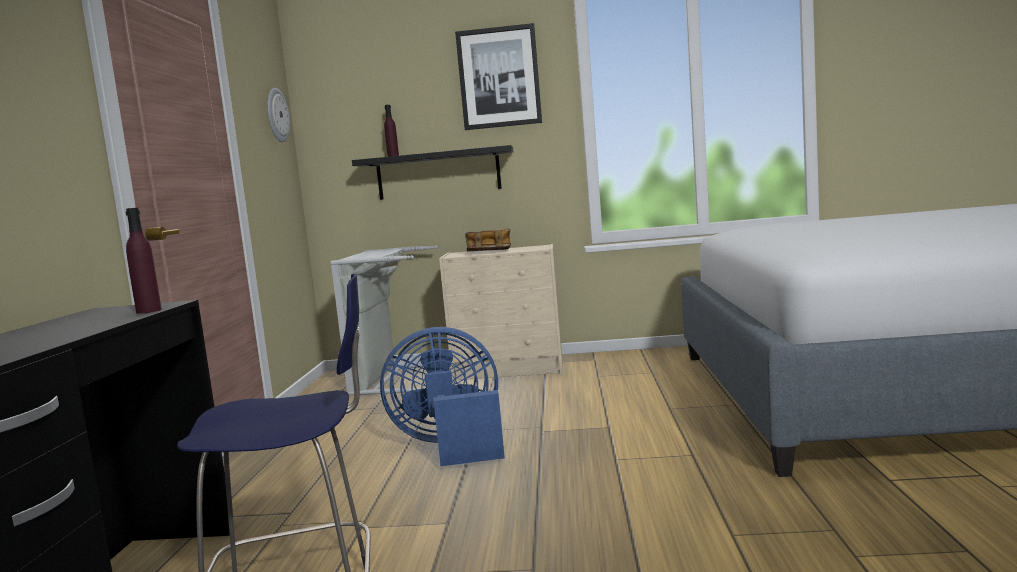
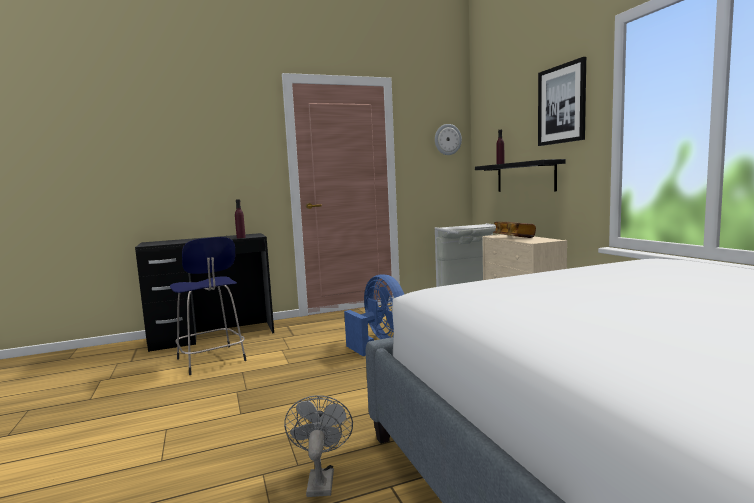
camera: 65 degrees right, 0 degrees up
none -> grey fan [284,395,353,497]

